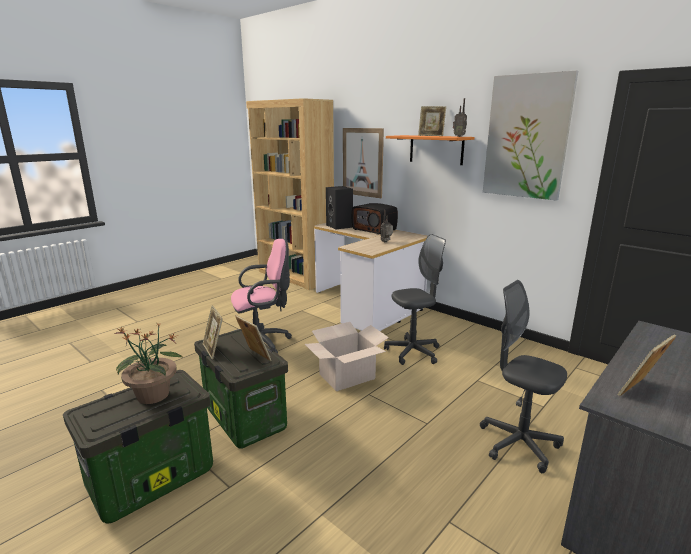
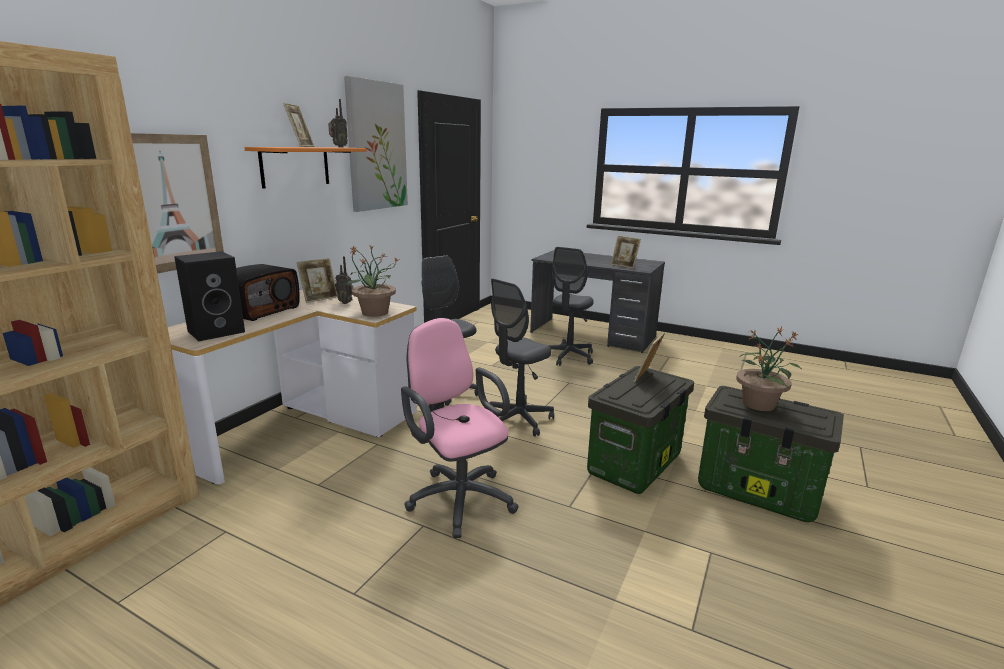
camera: 105 degrees left, 0 degrees up
picture frame [202,305,223,359] -> picture frame moved to [297,258,337,303]
cardboard box [305,322,389,391] -> grey office chair [490,279,554,437]
none -> potted plant [344,245,400,317]

